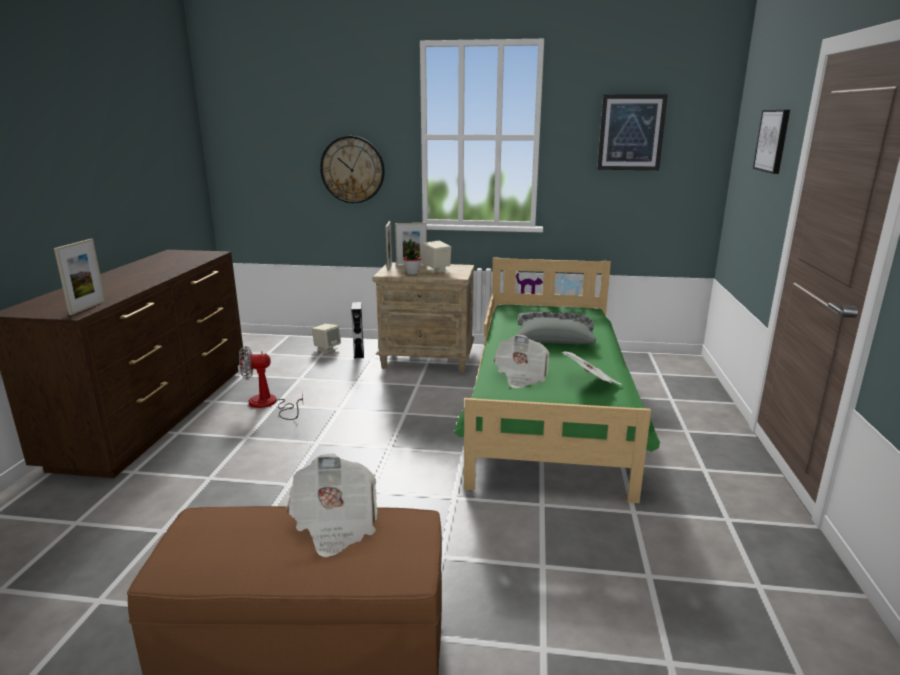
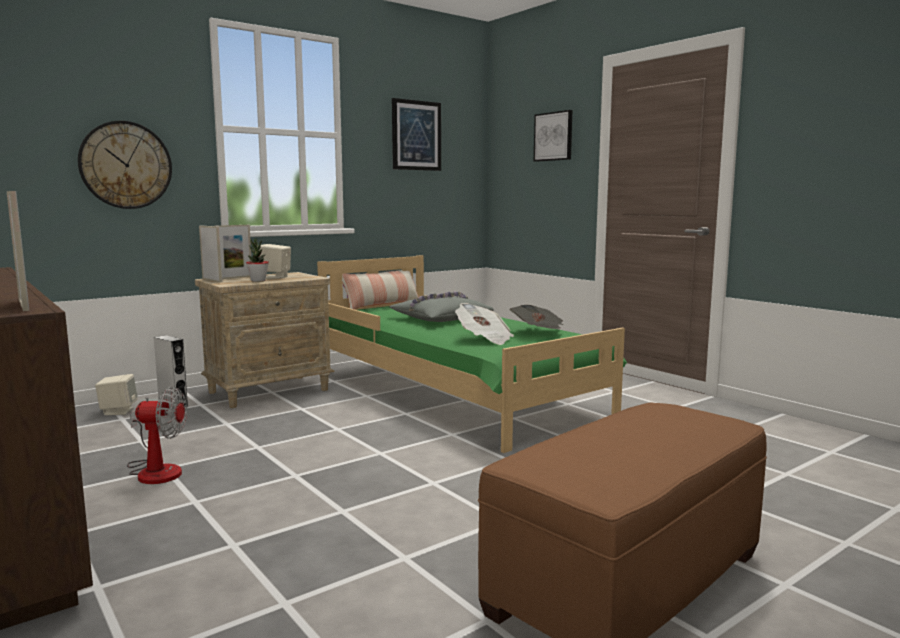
camera: 45 degrees left, 10 degrees down
fan [239,345,303,420] -> fan turned 120 degrees counterclockwise [127,387,187,484]
newspaper [286,454,377,557] -> none
none -> pillow [342,270,419,310]

